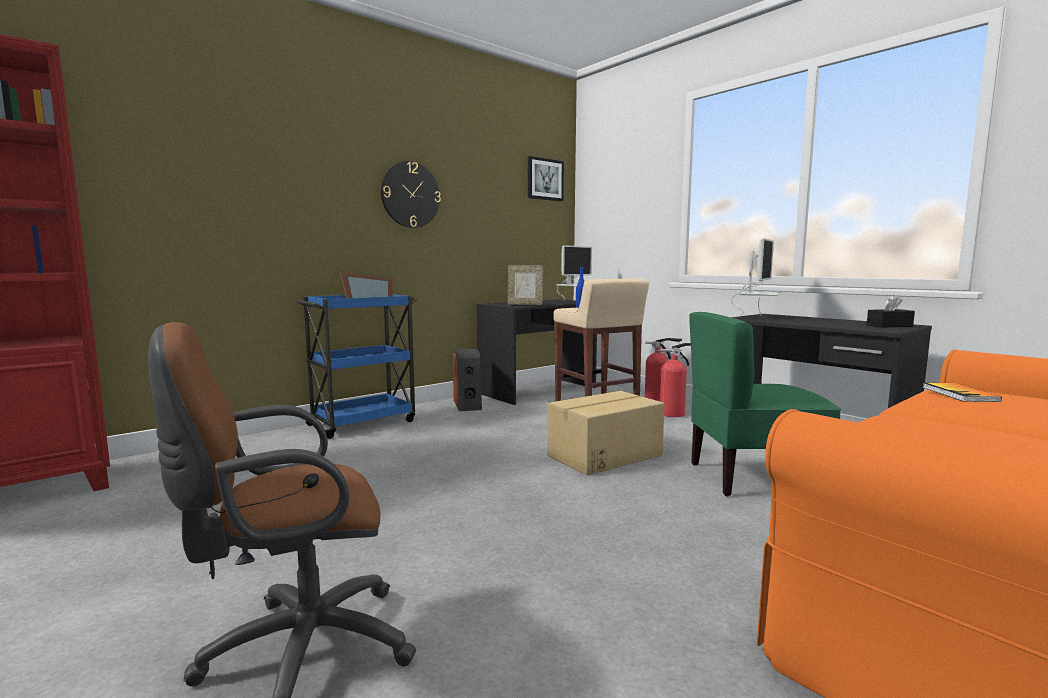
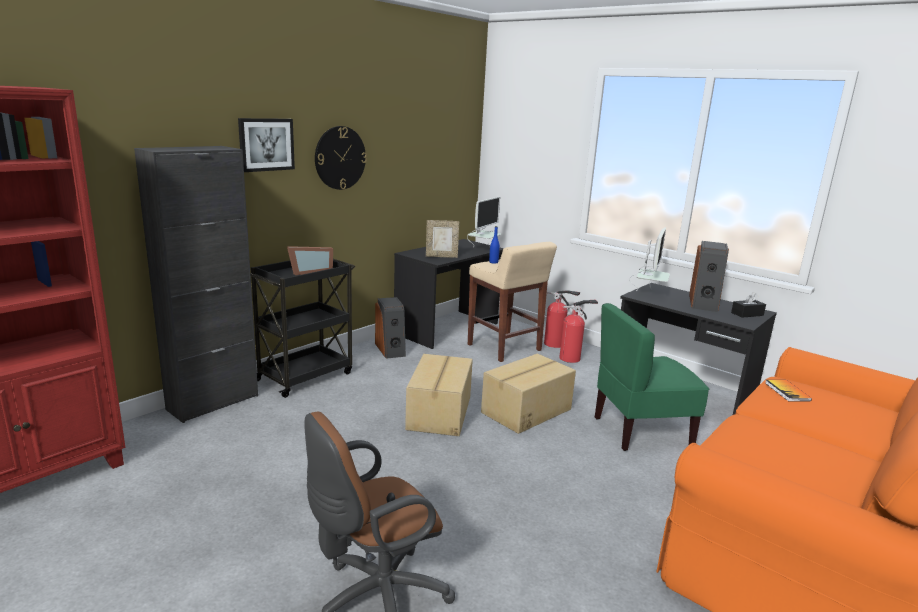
camera: 10 degrees left, 10 degrees up
blue cart [296,295,417,439] -> black cart [250,259,355,398]
picture [528,156,564,201] -> picture moved to [238,118,295,172]
none -> black cabinet [134,146,258,423]
none -> cardboard box [405,354,473,436]
none -> speaker [689,241,729,312]

